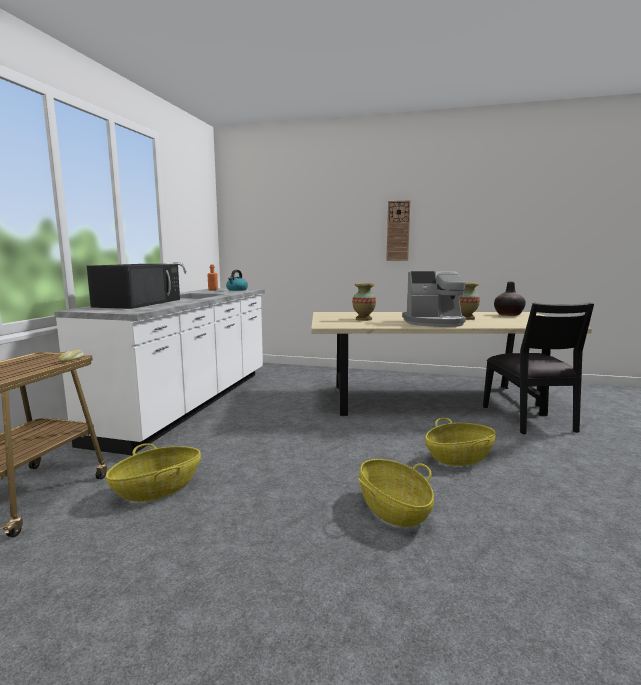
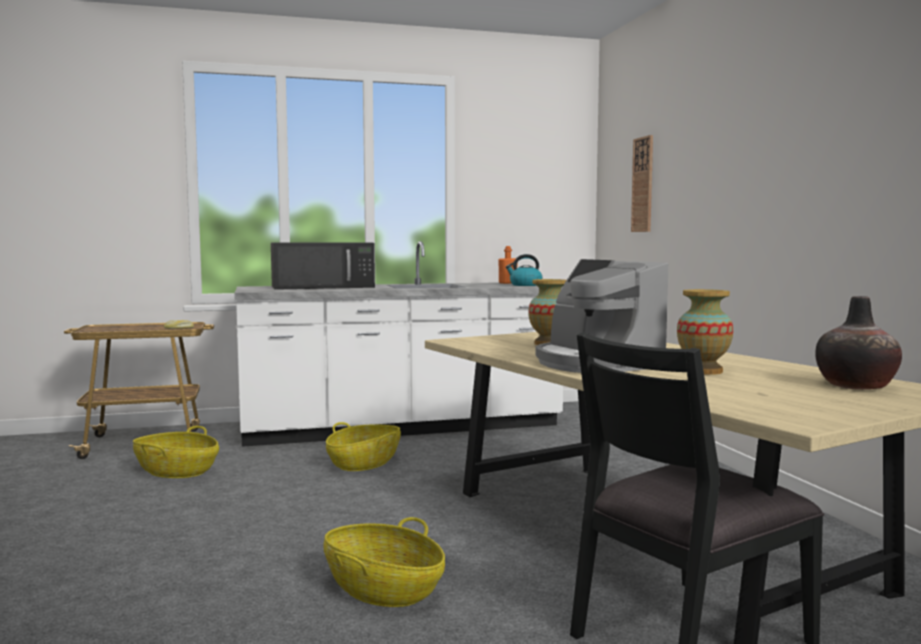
camera: 60 degrees right, 5 degrees down
basket [358,459,434,527] -> basket moved to [326,422,401,471]
wall clock [386,200,410,261] -> wall clock moved to [631,135,653,232]

